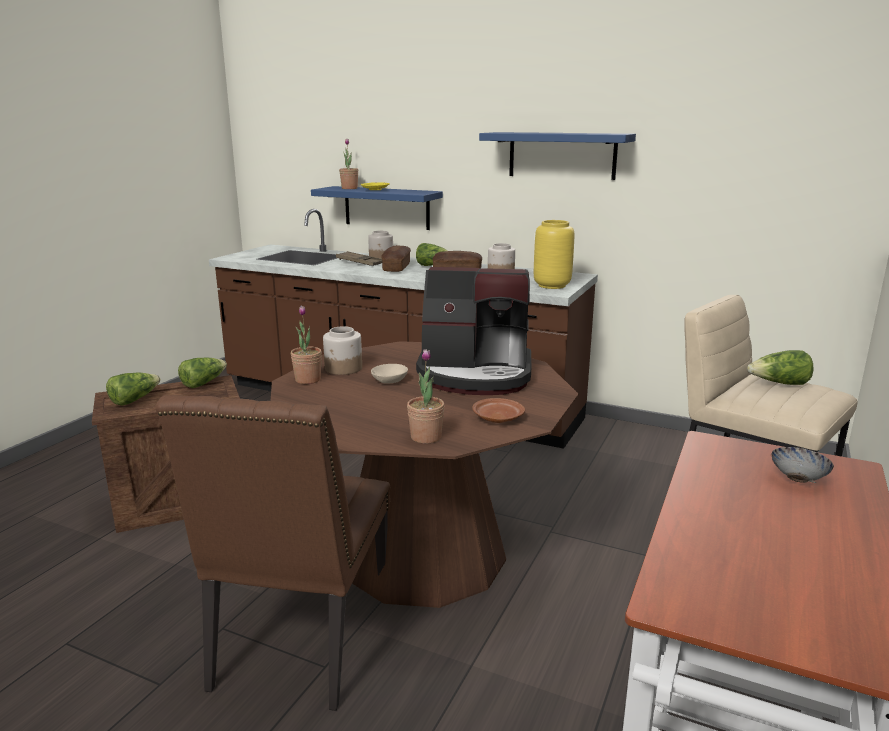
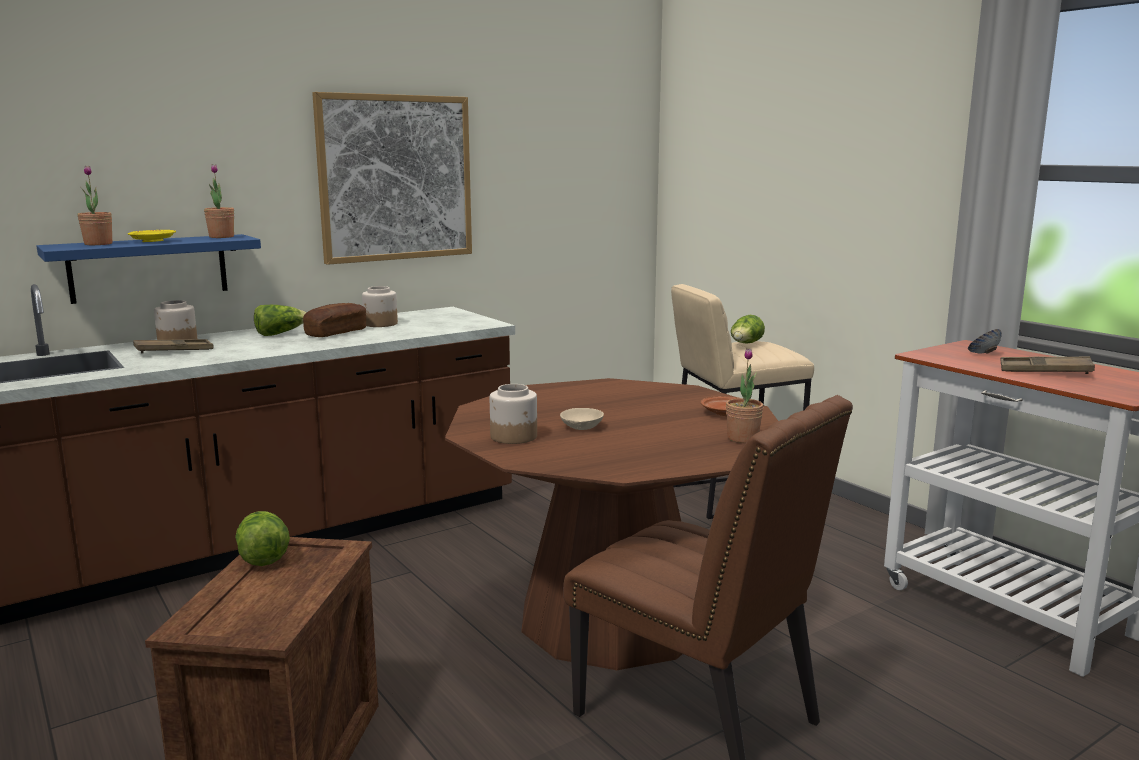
camera: 60 degrees left, 5 degrees down
lettuce [106,373,161,406] -> none
potted plant [291,306,322,384] -> potted plant moved to [204,164,234,238]
bread [381,245,411,272] -> none
coffee machine [416,267,531,395] -> none
blue shelf [479,132,636,180] -> picture [312,92,472,265]
yellow vase [534,220,574,289] -> none
none -> brown tray [1000,357,1095,374]

